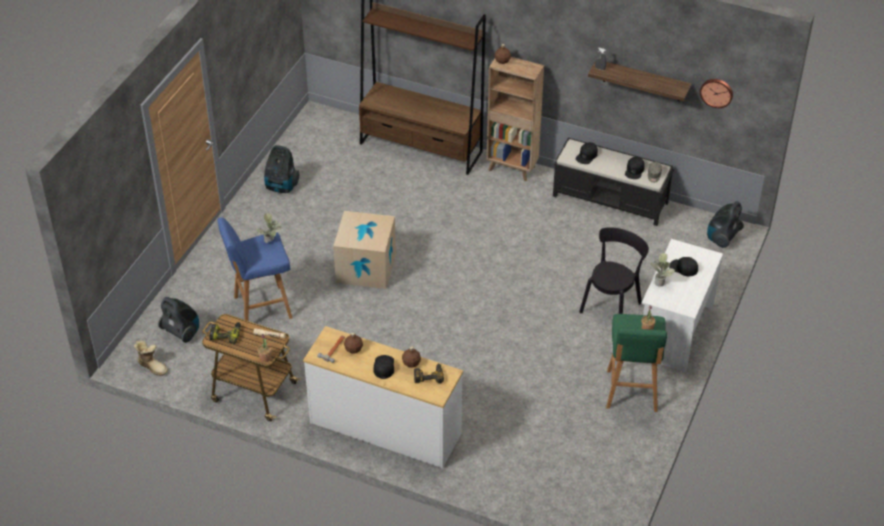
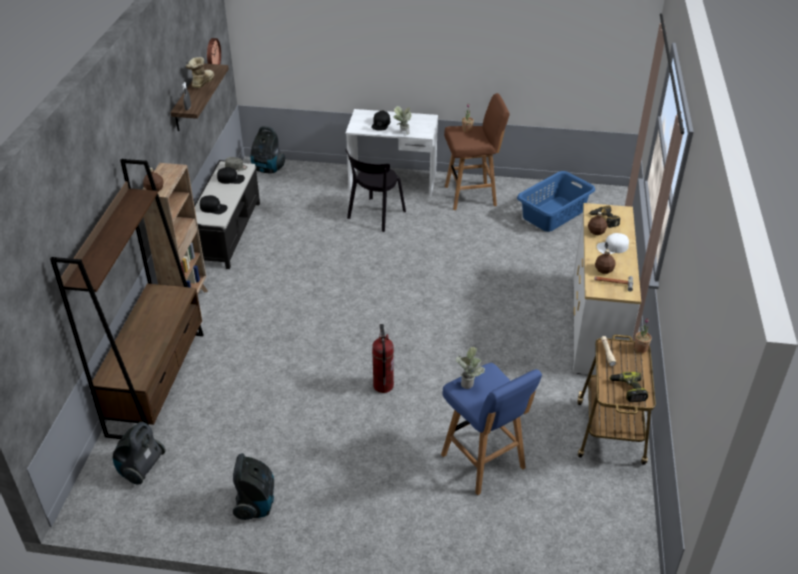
camera: 105 degrees left, 5 degrees down
boot [134,340,168,376] -> boot moved to [186,57,214,88]
vacuum cleaner [158,297,199,343] -> vacuum cleaner moved to [113,422,166,485]
cardboard box [333,211,396,289] -> fire extinguisher [372,324,394,393]
black cap [373,355,394,379] -> white cap [597,233,629,254]
black chair [579,227,649,314] -> black chair turned 75 degrees counterclockwise [346,149,406,232]
green stool [606,314,667,412] -> brown stool [444,93,510,210]
none -> blue laundry basket [517,171,595,232]

